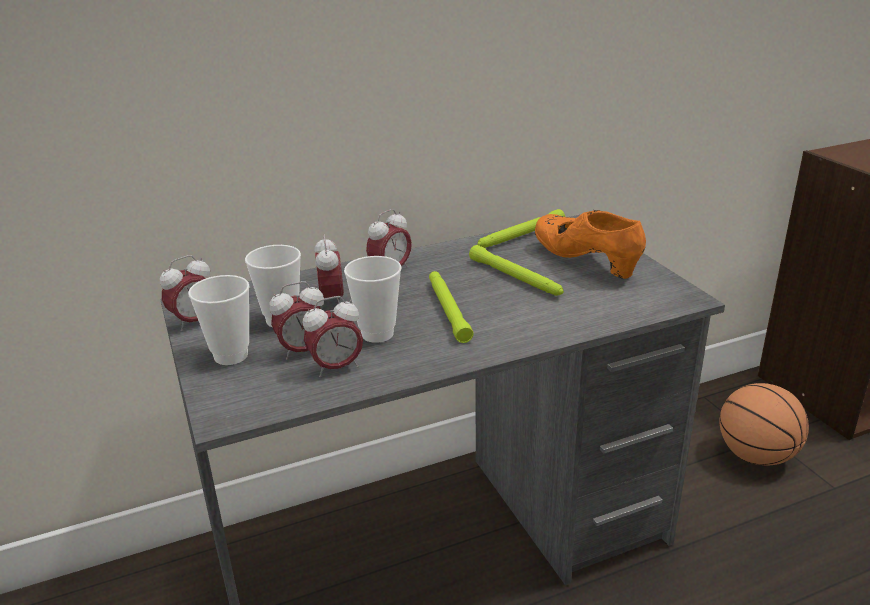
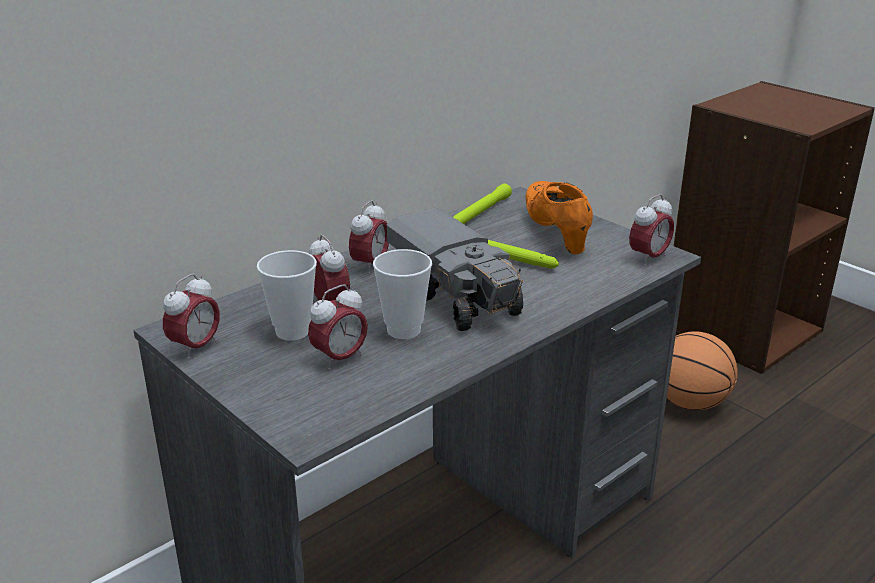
camera: 20 degrees left, 0 degrees up
cup [188,275,250,365] -> none
alarm clock [303,296,363,377] -> alarm clock moved to [629,194,674,266]
green flashlight [429,271,474,343] -> toy truck [387,208,523,331]
orange shoe [535,210,646,279] -> orange shoe turned 45 degrees clockwise [526,181,593,254]

